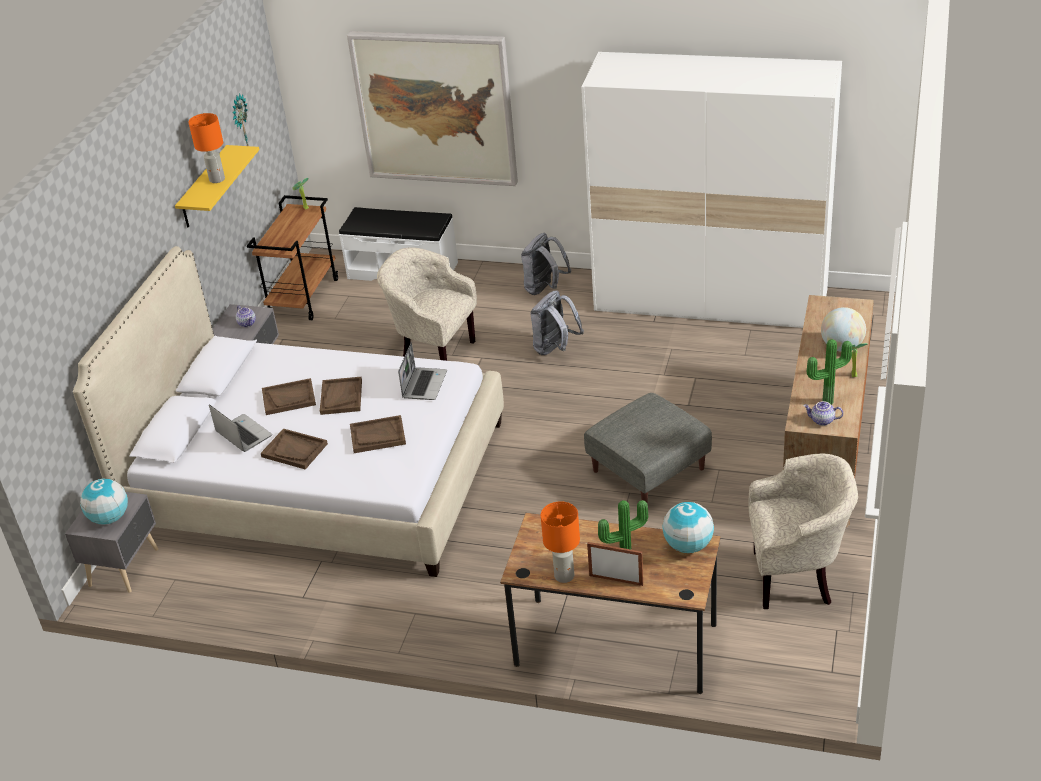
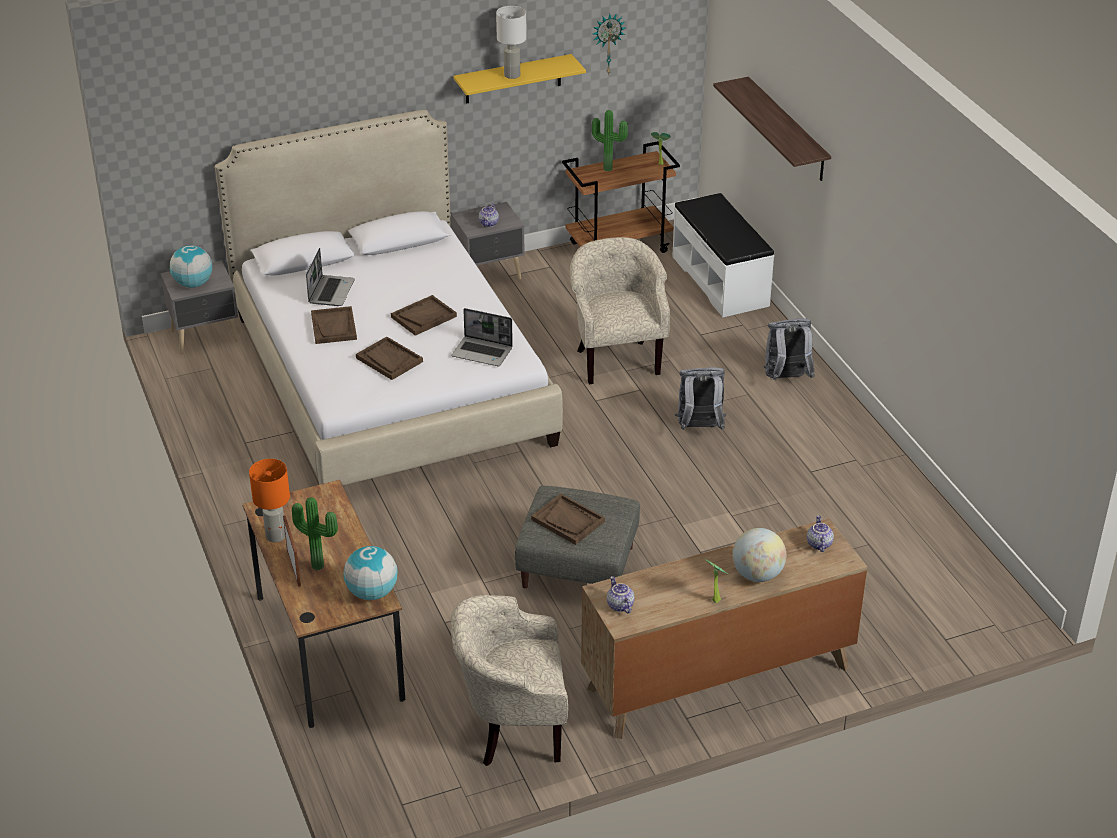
camera: 50 degrees right, 0 degrees up
orange table lamp [188,113,225,183] -> white table lamp [496,6,527,79]
brown tray [262,378,316,415] -> brown tray moved to [531,494,605,545]
picture [347,31,518,186] -> shelf [713,77,831,181]
laptop [398,342,447,400] -> laptop turned 45 degrees clockwise [451,308,513,366]
white wardrobe [581,52,842,328] -> none
beige armchair [748,454,858,609] -> beige armchair turned 120 degrees clockwise [451,595,568,766]
potted plant [807,339,852,405] -> potted plant moved to [592,110,628,171]
none -> teapot [807,515,834,552]

